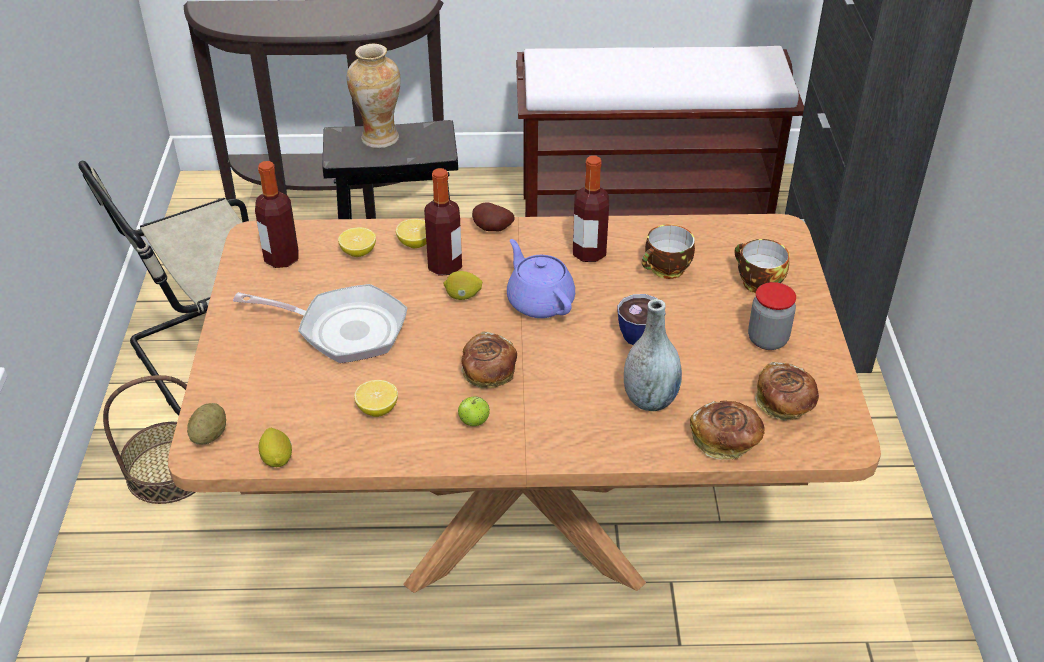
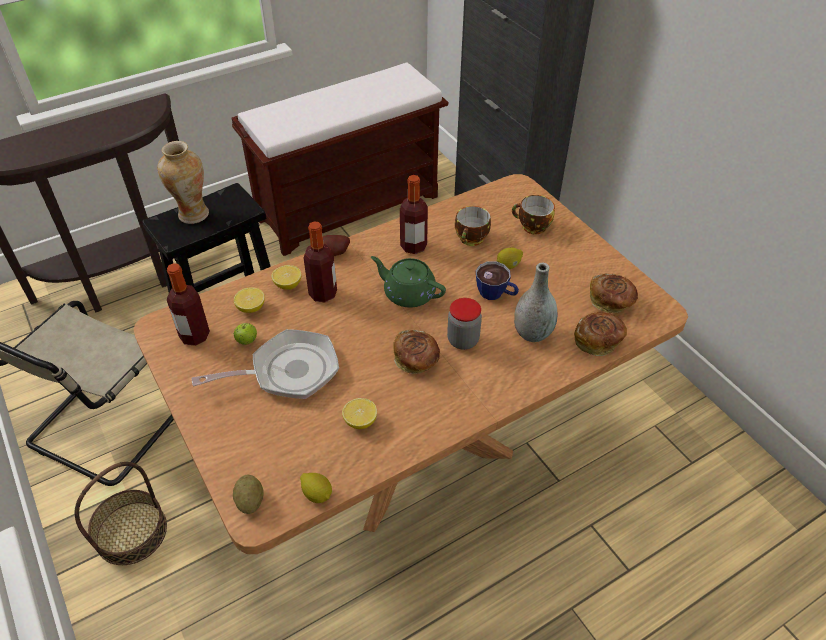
camera: 30 degrees left, 5 degrees up
lemon [443,271,482,300] -> lemon moved to [497,248,523,269]
apple [458,397,490,426] -> apple moved to [234,323,257,345]
purple teapot [507,239,575,318] -> green teapot [371,256,446,308]
jar [748,282,796,350] -> jar moved to [447,298,482,350]

